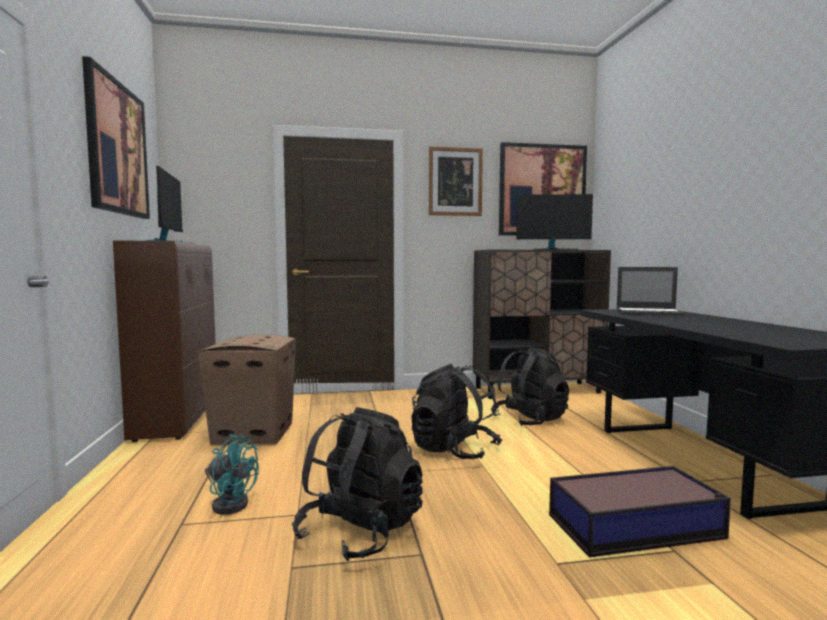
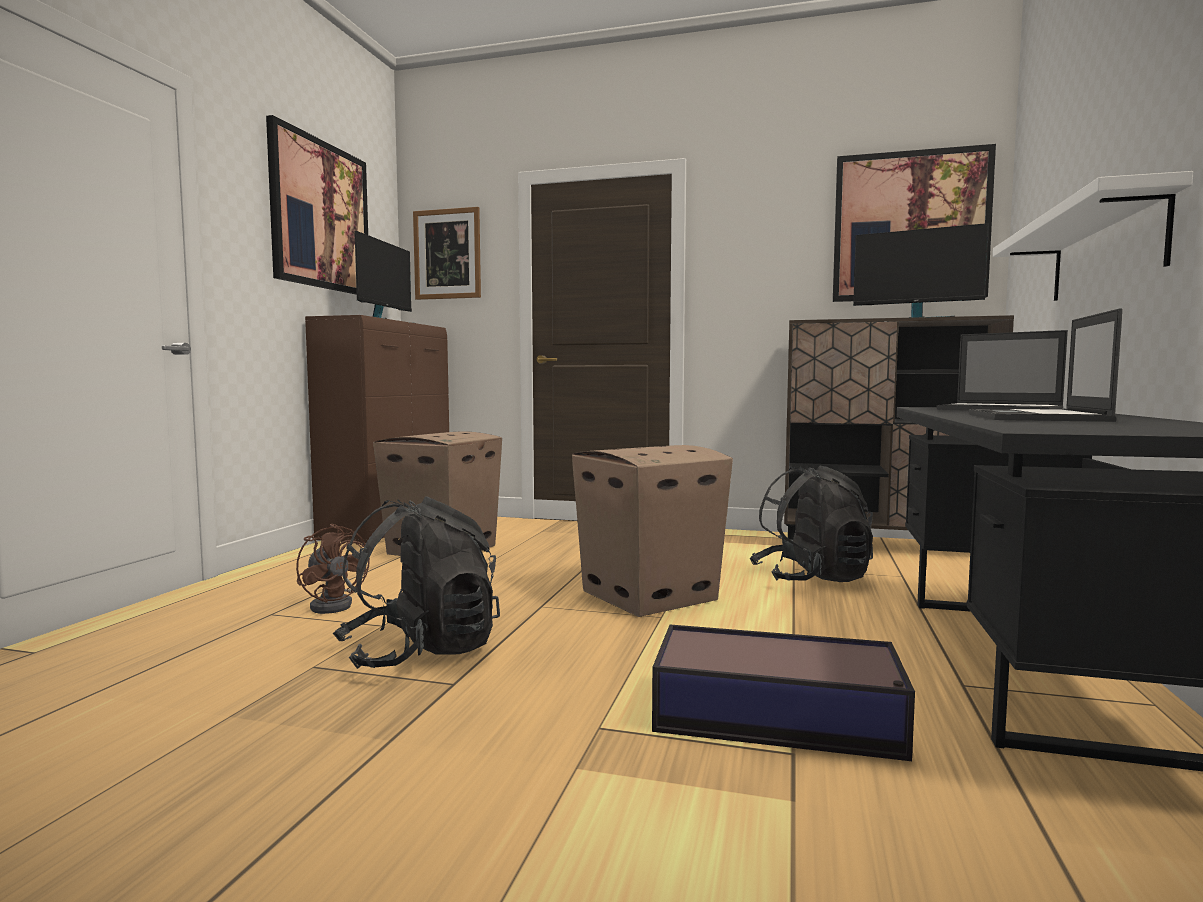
camera: 25 degrees right, 0 degrees up
turquoise fan [205,434,259,515] -> brown fan [296,524,370,614]
black backpack [411,364,502,459] -> cardboard box [572,445,733,617]
picture [429,146,483,216] -> picture moved to [413,207,481,300]
none -> laptop [969,308,1123,422]
none -> white shelf [992,171,1193,301]

